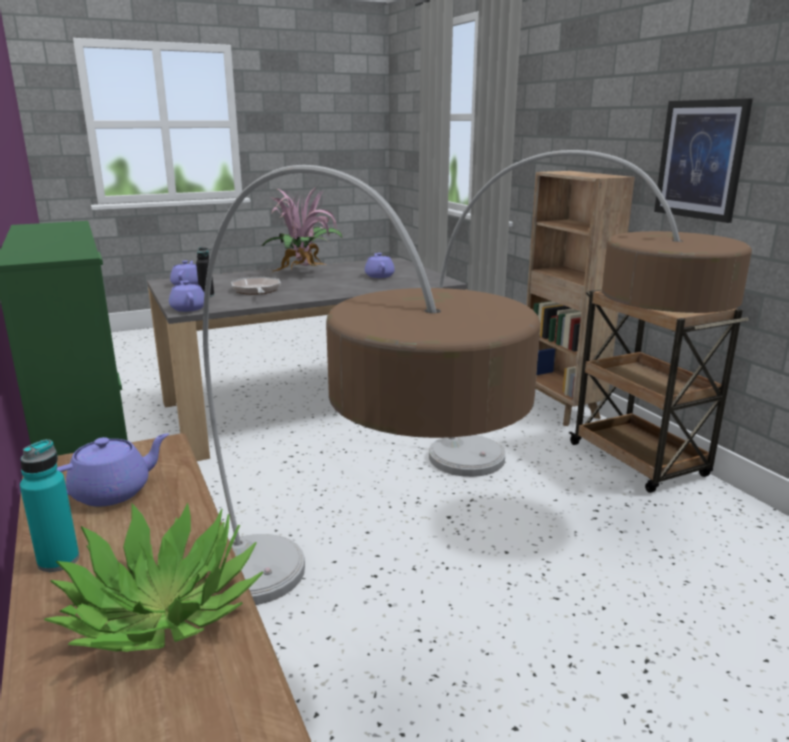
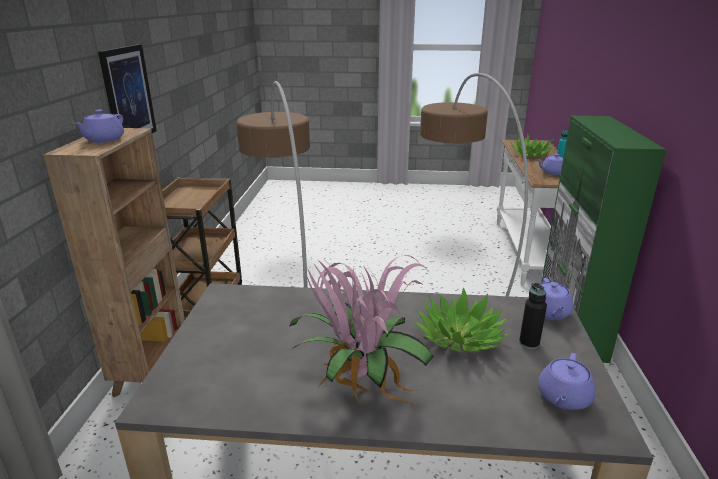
camera: 150 degrees left, 5 degrees up
frying pan [231,277,281,295] -> potted plant [414,287,509,352]
purple teapot [365,253,395,278] -> purple teapot moved to [73,110,124,143]

